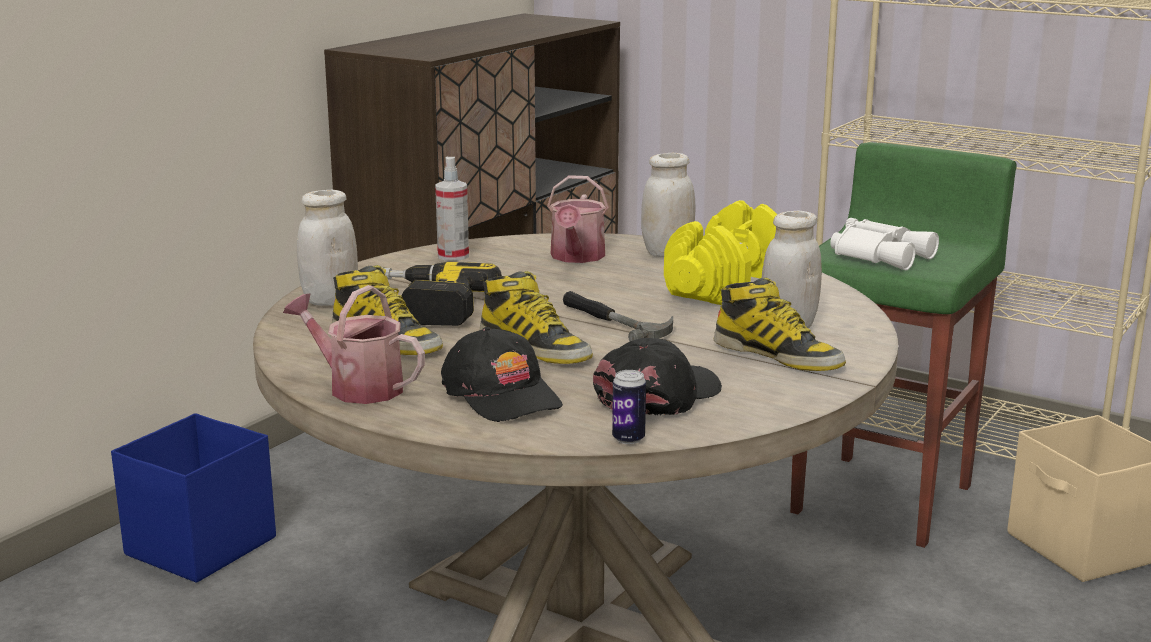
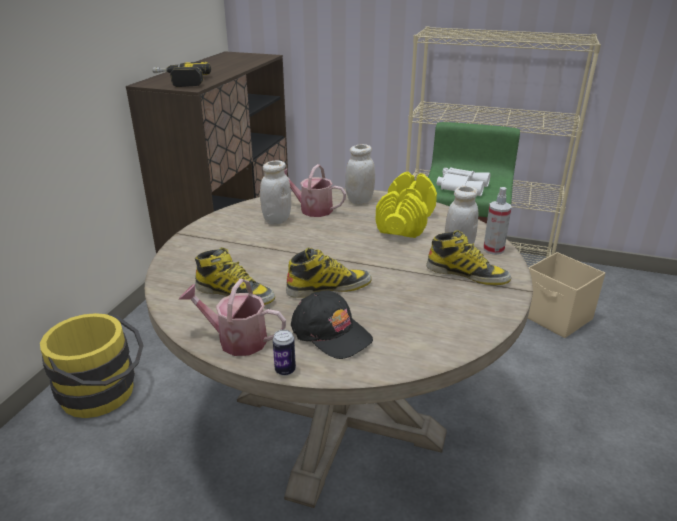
camera: 15 degrees left, 10 degrees up
blue storage box [111,413,276,583] -> yellow bucket [40,313,144,418]
white jar [297,190,358,306] -> white jar moved to [260,160,291,224]
power drill [376,262,502,326] -> power drill moved to [152,62,211,87]
spray bottle [435,157,469,261] -> spray bottle moved to [483,187,512,255]
boot [480,271,593,364] -> boot turned 45 degrees counterclockwise [286,247,372,298]
watering can [547,175,609,263] -> watering can turned 120 degrees clockwise [284,164,346,217]
hammer [563,291,673,341] -> none
black cap [593,338,722,415] -> none
can [612,370,646,444] -> can moved to [273,330,296,376]

